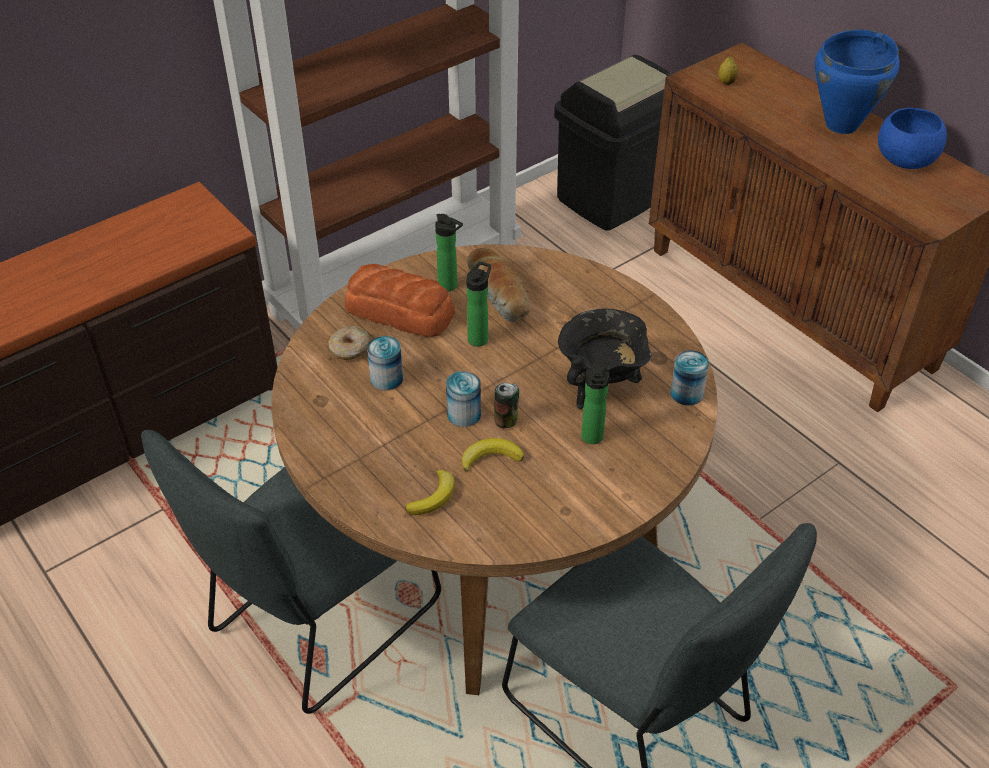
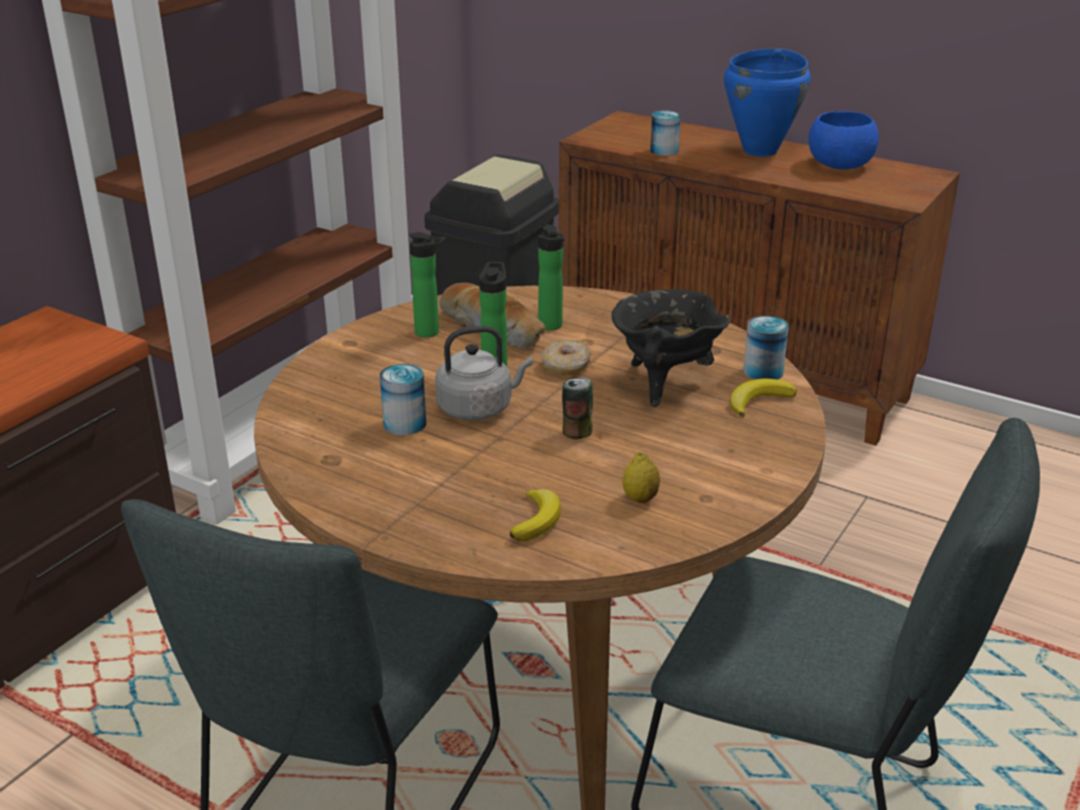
camera: 20 degrees left, 15 degrees down
donut [328,326,370,360] -> donut moved to [541,339,591,375]
bread [345,264,455,337] -> none
can [446,371,481,427] -> can moved to [650,111,680,156]
banana [462,438,524,472] -> banana moved to [730,378,797,417]
bottle [581,360,610,444] -> bottle moved to [538,224,564,330]
lemon [718,56,738,85] -> lemon moved to [622,452,660,503]
none -> grey kettle [435,326,533,421]

